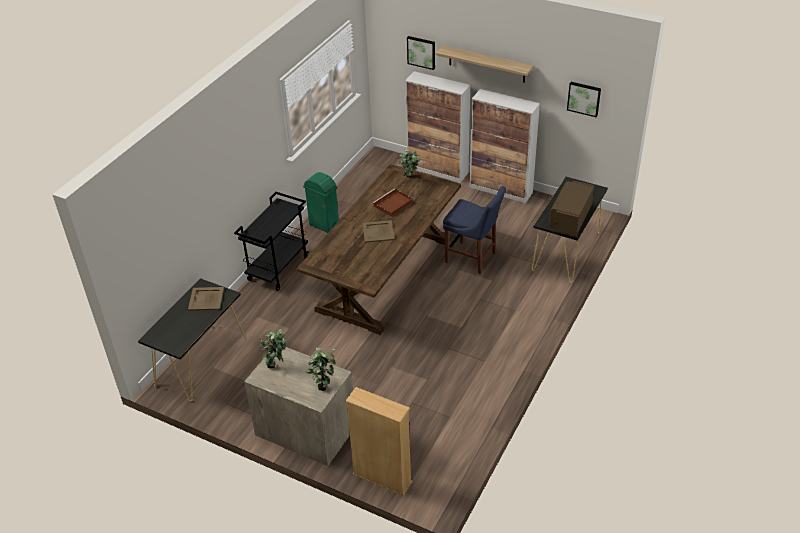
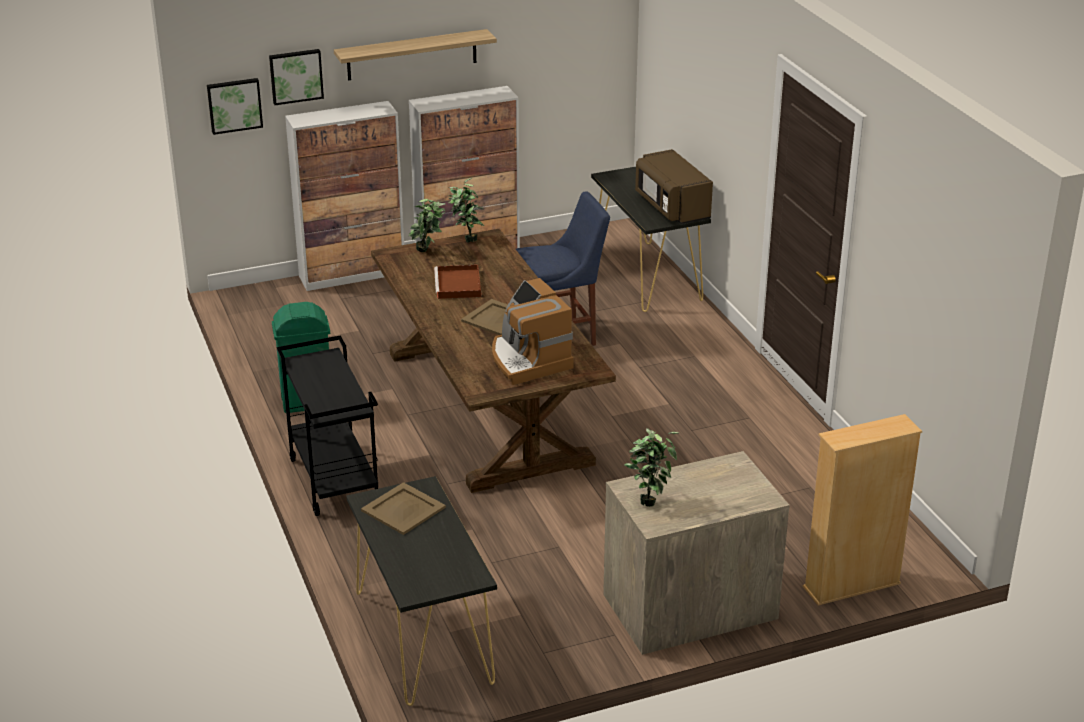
camera: 50 degrees left, 10 degrees down
potted plant [306,347,336,391] -> potted plant moved to [448,177,484,242]
picture [567,82,601,117] -> picture moved to [207,78,263,135]
none -> coffee machine [492,278,574,385]

